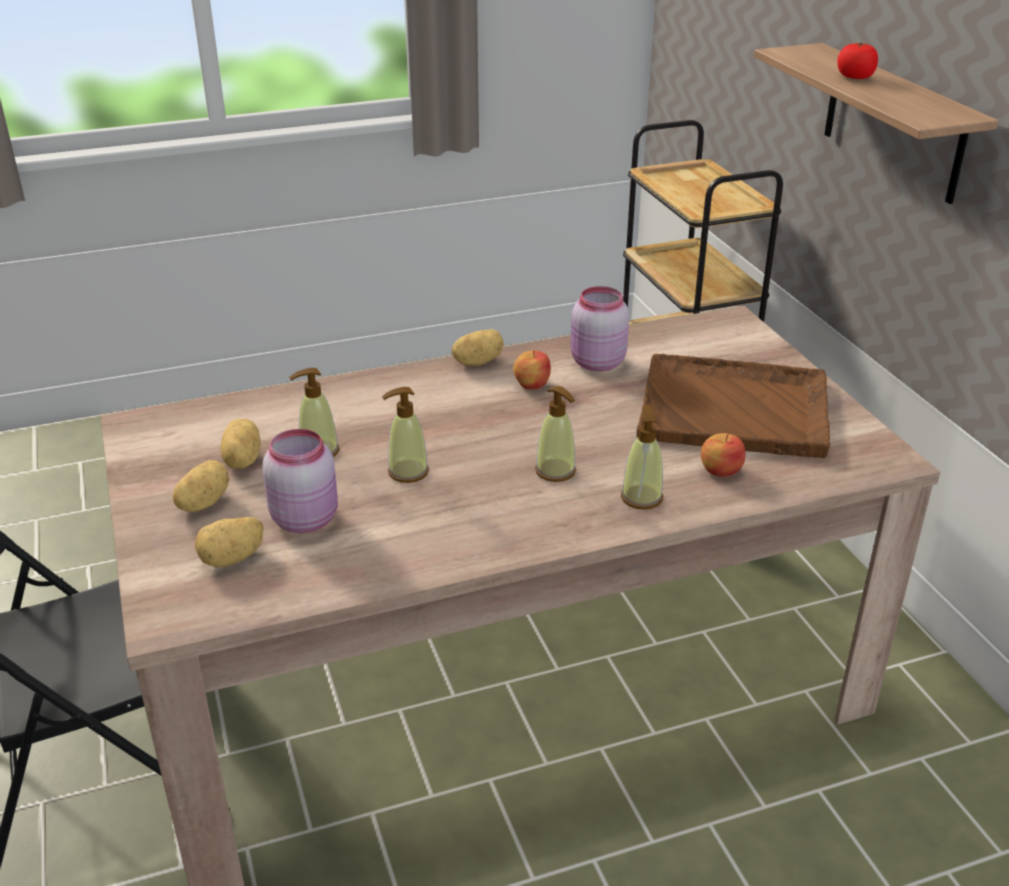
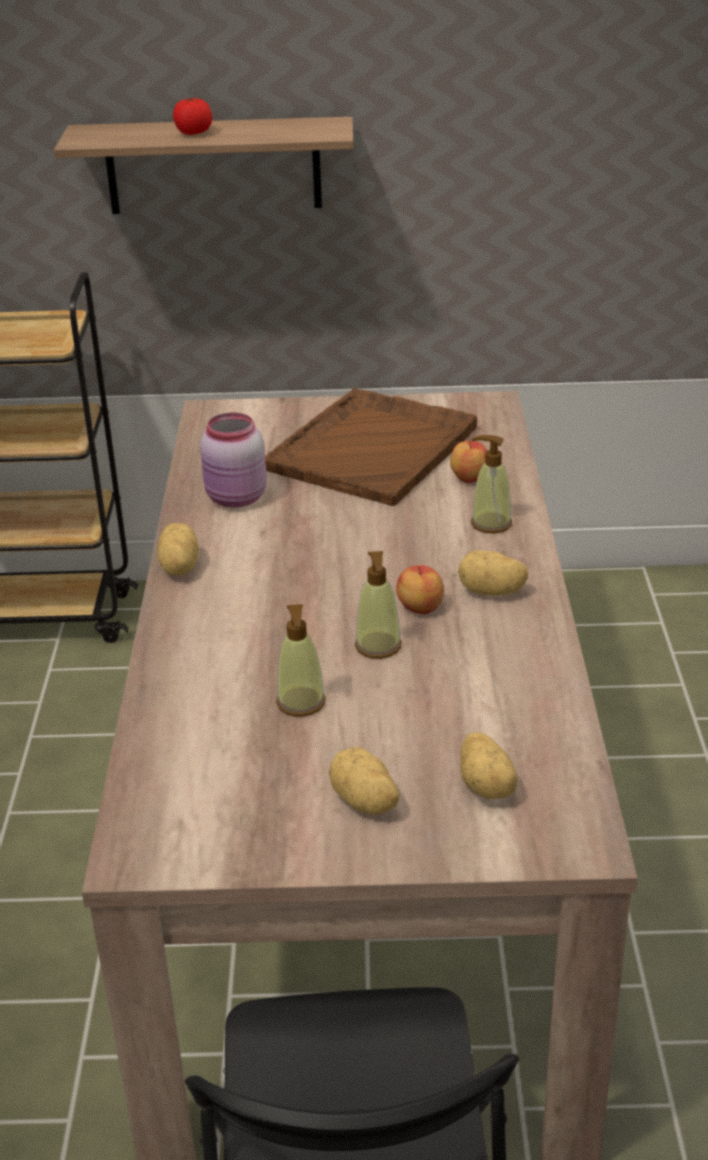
camera: 70 degrees left, 0 degrees up
potato [220,419,261,469] -> potato moved to [458,550,528,596]
pink jar [262,429,338,533] -> none
apple [513,350,551,390] -> apple moved to [396,565,444,614]
soap dispenser [535,386,576,482] -> none

